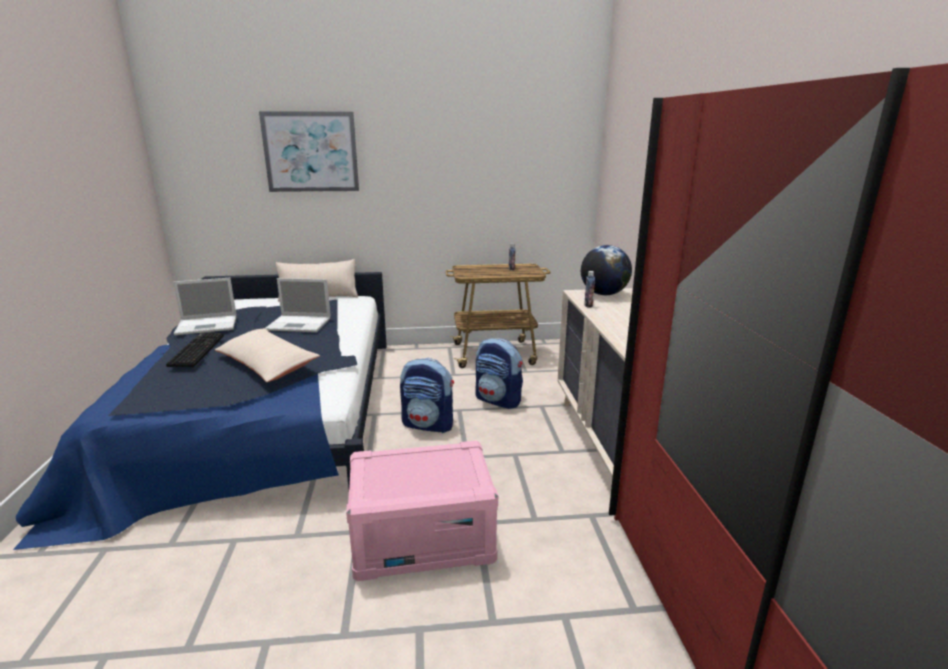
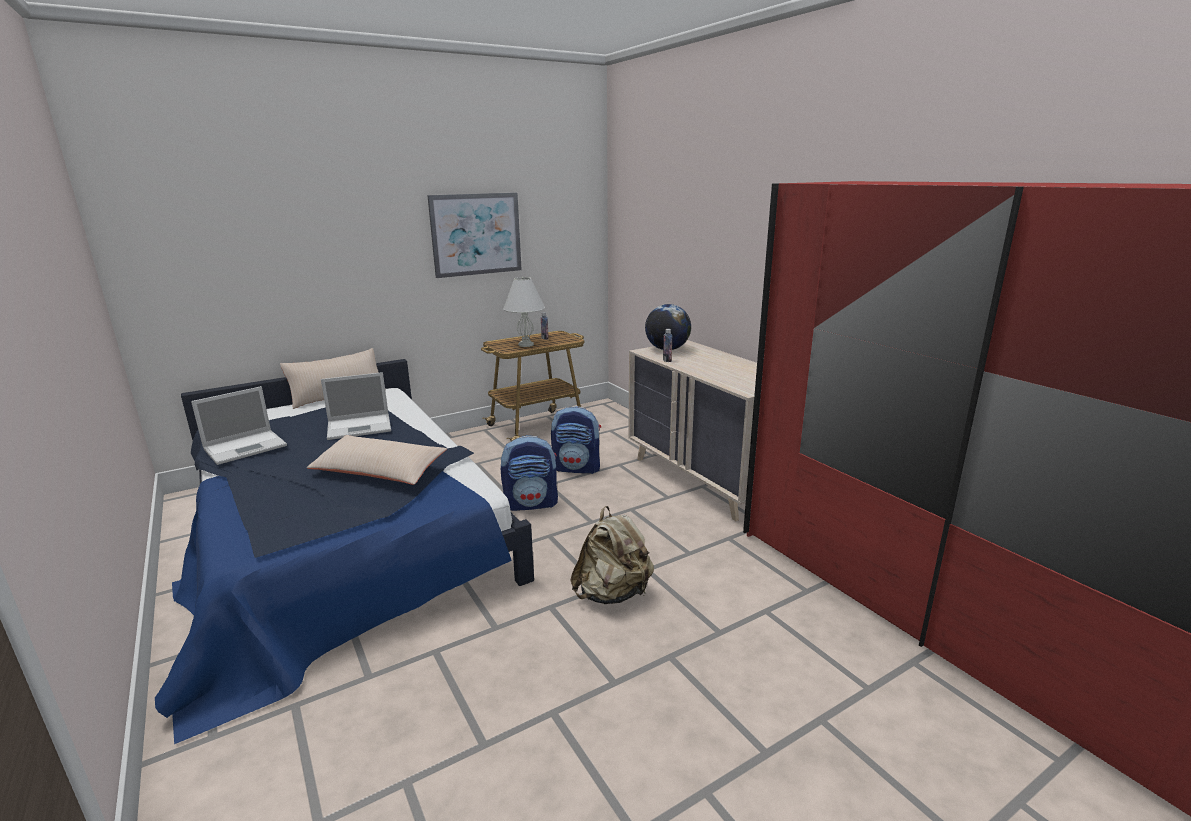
camera: 25 degrees left, 0 degrees up
keyboard [166,333,224,367] -> none
picture [259,111,359,192] -> picture moved to [427,193,522,278]
pink storage box [346,441,498,581] -> beige backpack [570,506,654,604]
none -> white table lamp [503,277,545,347]

